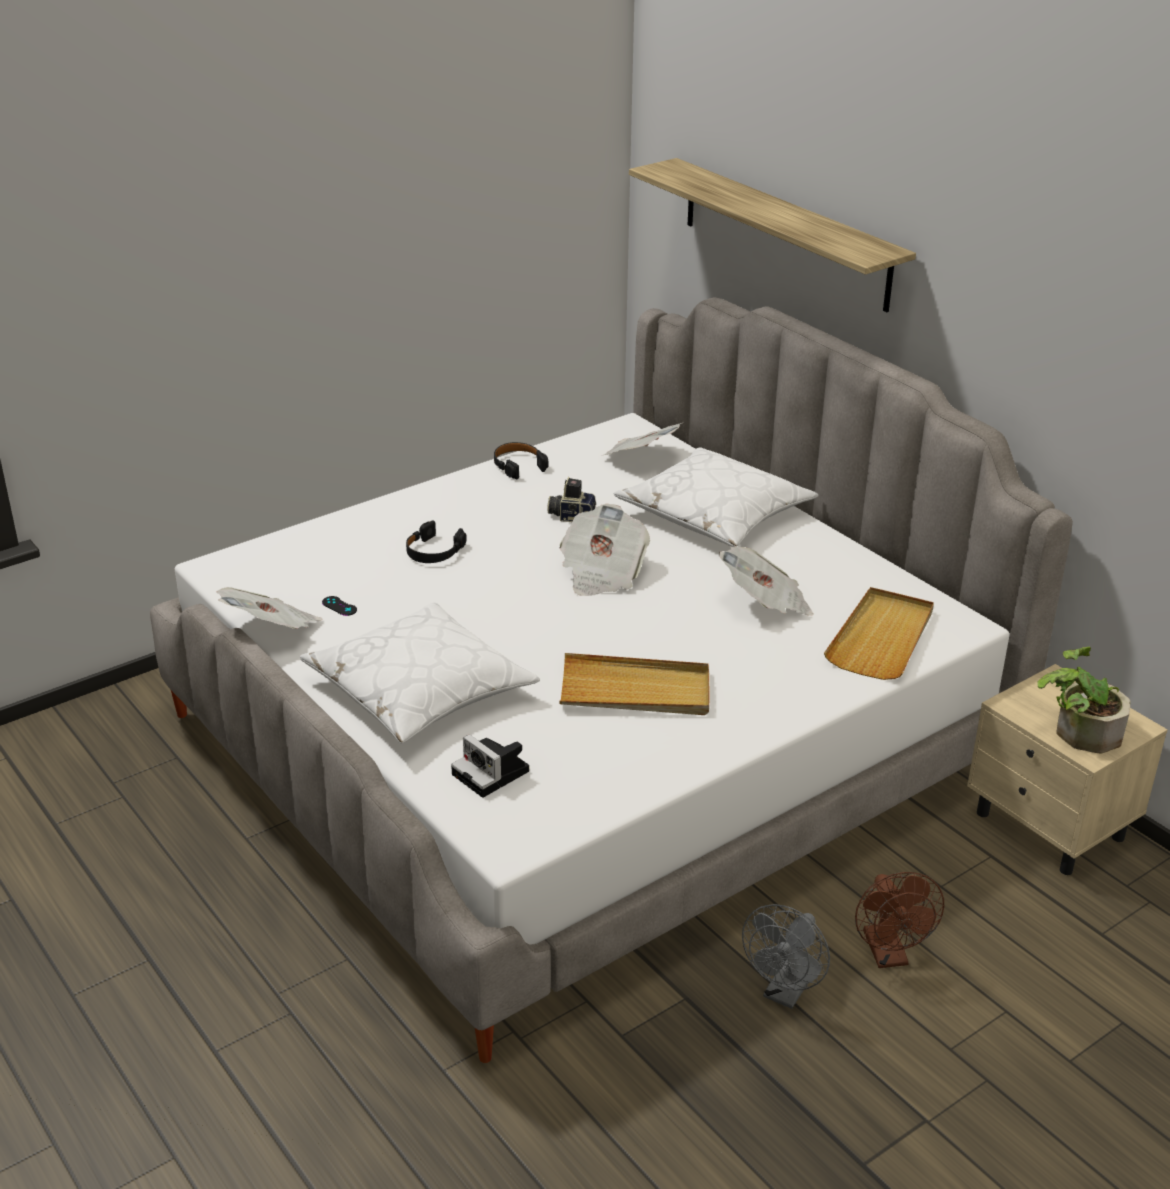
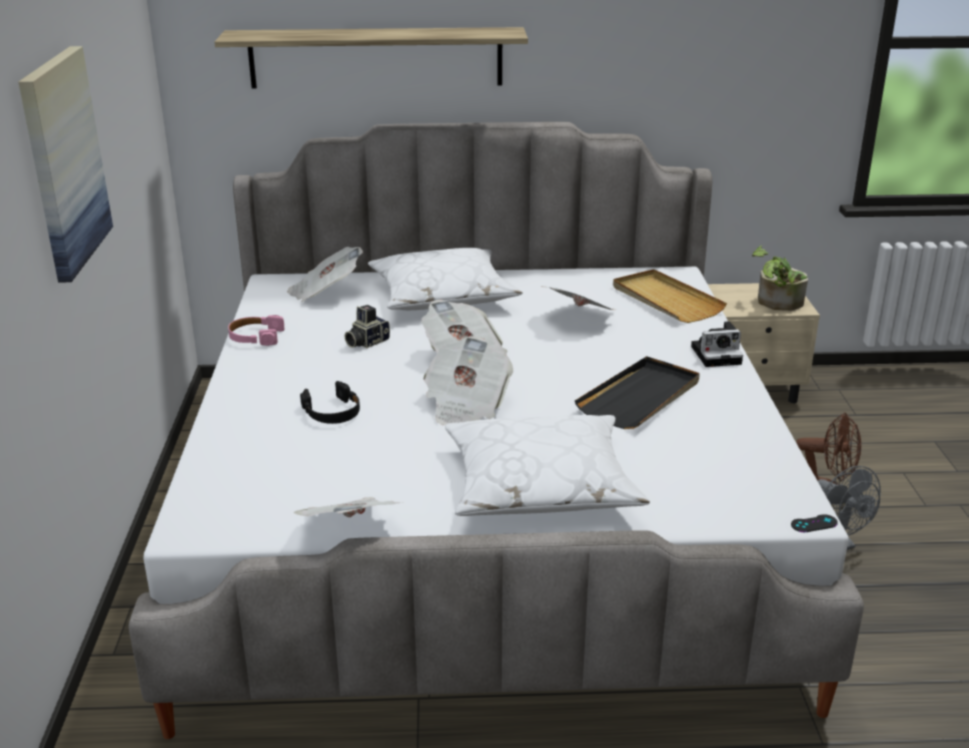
camera: 55 degrees left, 5 degrees down
black game controller [322,596,357,616] -> black game controller moved to [791,514,838,532]
camera [451,734,529,798] -> camera moved to [691,321,743,367]
black headphones [494,442,549,479] -> pink headphones [228,315,284,346]
beige tray [559,653,710,715] -> black tray [575,356,700,429]
none -> picture [18,46,113,283]
none -> newspaper [424,336,513,425]

